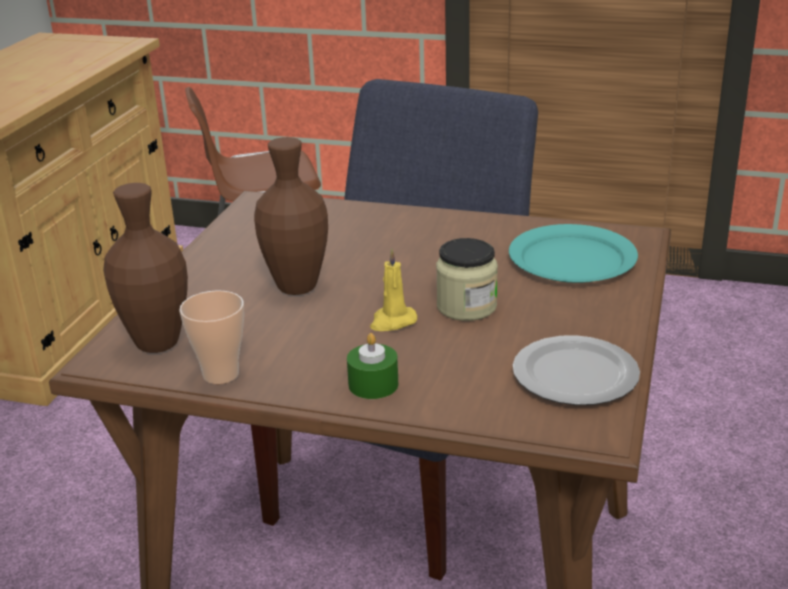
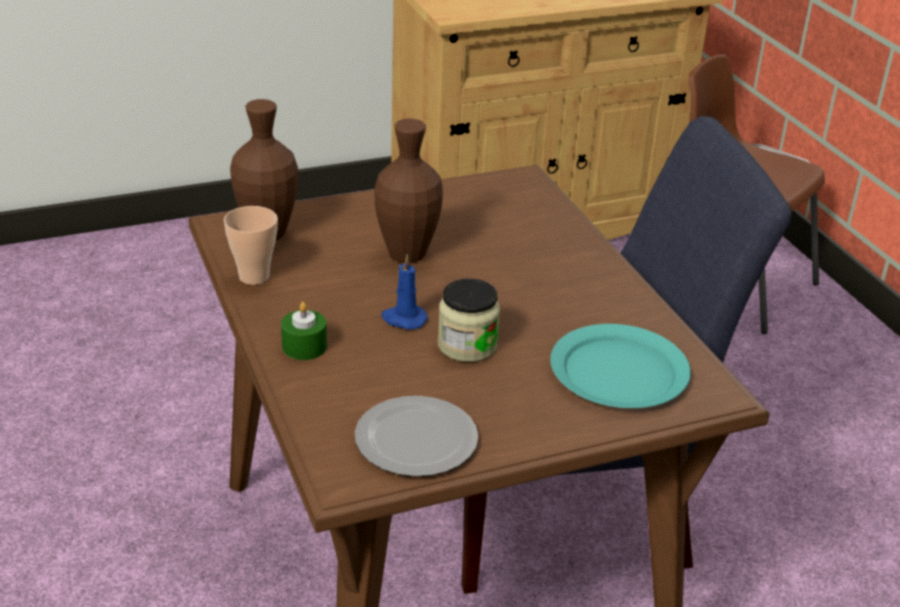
camera: 50 degrees right, 5 degrees up
yellow candle [370,248,417,331] -> blue candle [382,254,428,330]

